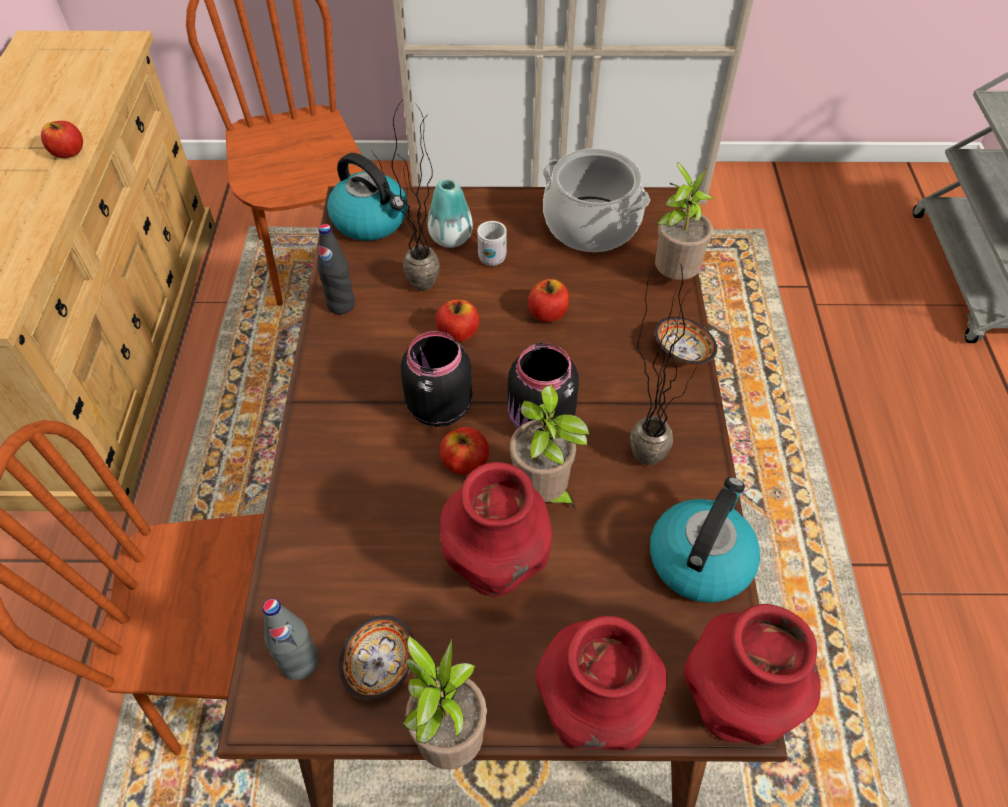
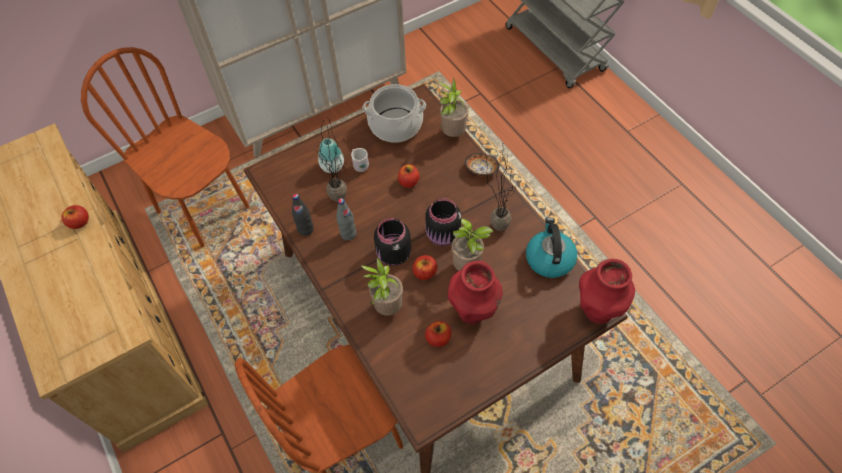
camera: 30 degrees left, 5 degrees up
grey bottle [263,598,319,680] -> grey bottle moved to [336,198,356,240]
kettle [327,153,408,241] -> none
bowl [339,615,414,700] -> none
potted plant [403,635,487,770] -> potted plant moved to [361,258,403,315]
apple [435,300,479,342] -> apple moved to [425,321,451,347]
red vase [536,616,667,751] -> none

